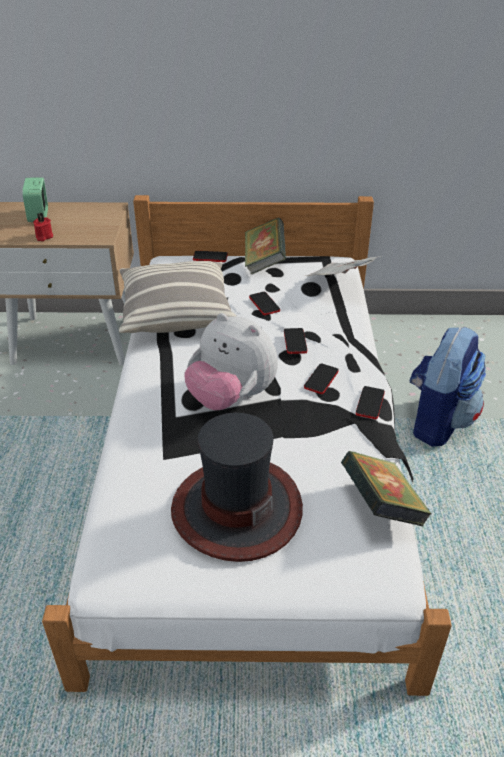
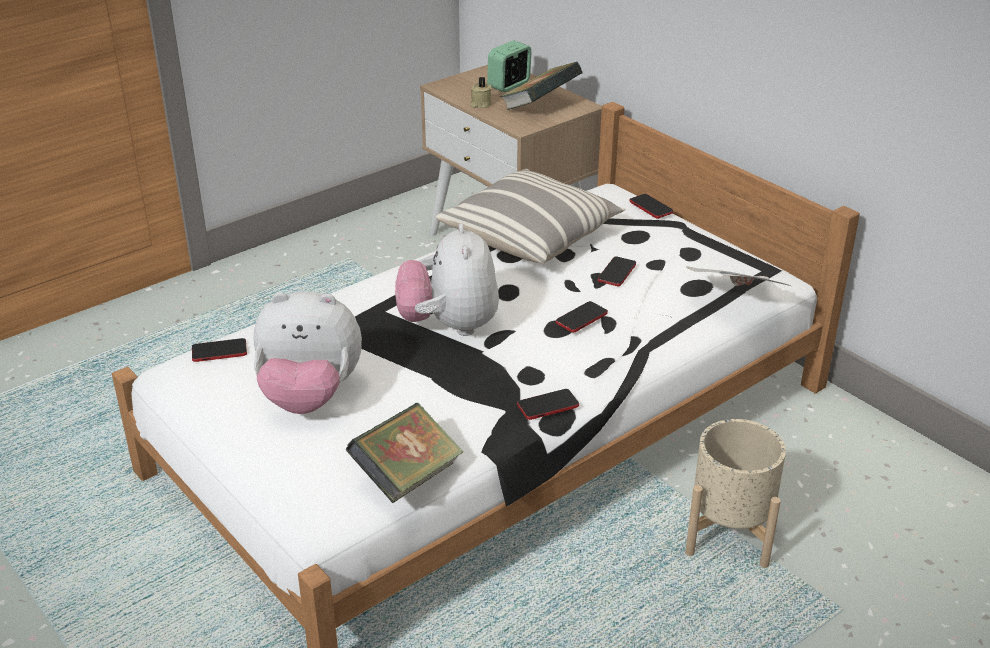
camera: 50 degrees right, 5 degrees down
red candle [33,213,53,241] -> beige candle [470,77,492,108]
hat [171,412,303,562] -> plush toy [254,291,362,414]
book [245,218,286,275] -> book moved to [500,62,582,110]
phone [304,363,339,394] -> phone moved to [192,338,247,362]
backpack [410,327,486,447] -> beige planter [685,419,786,568]

